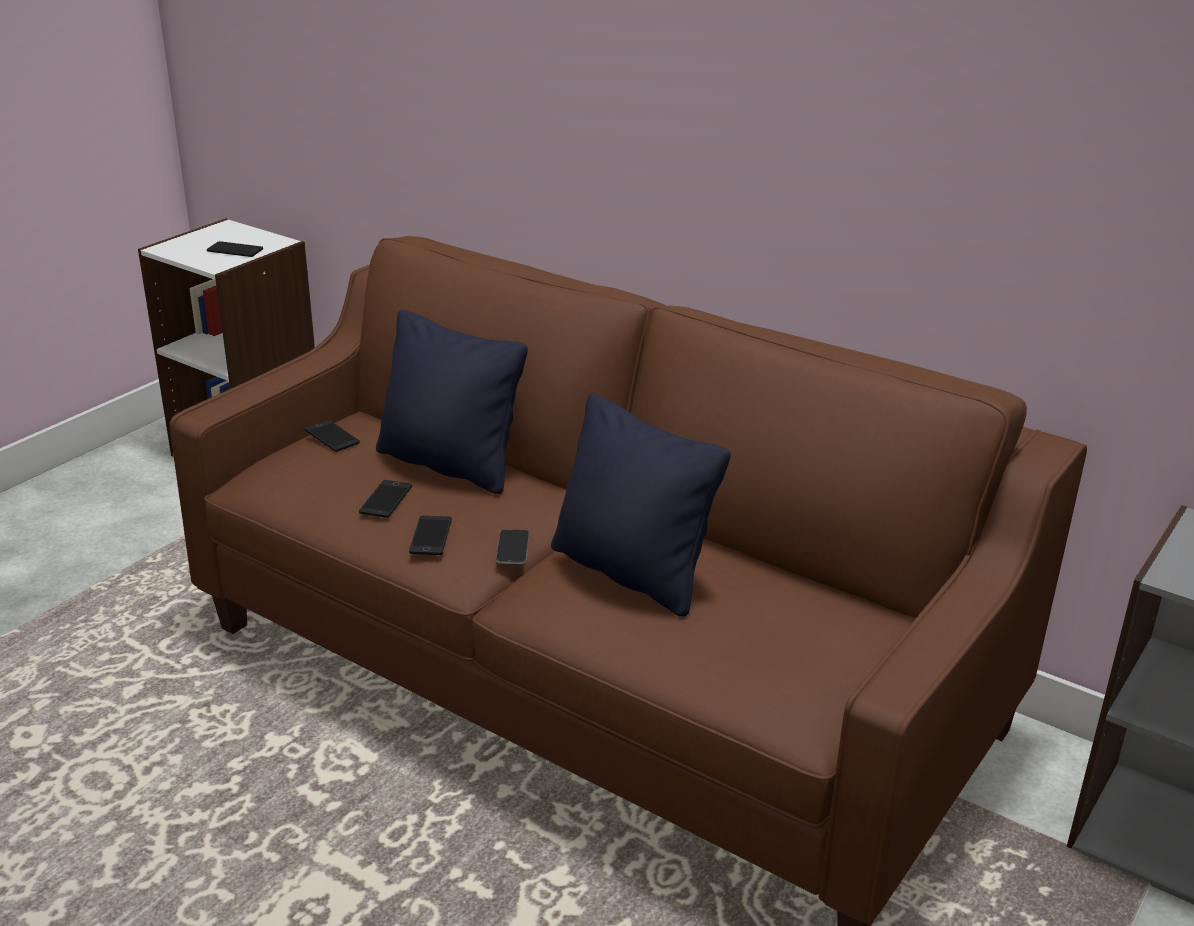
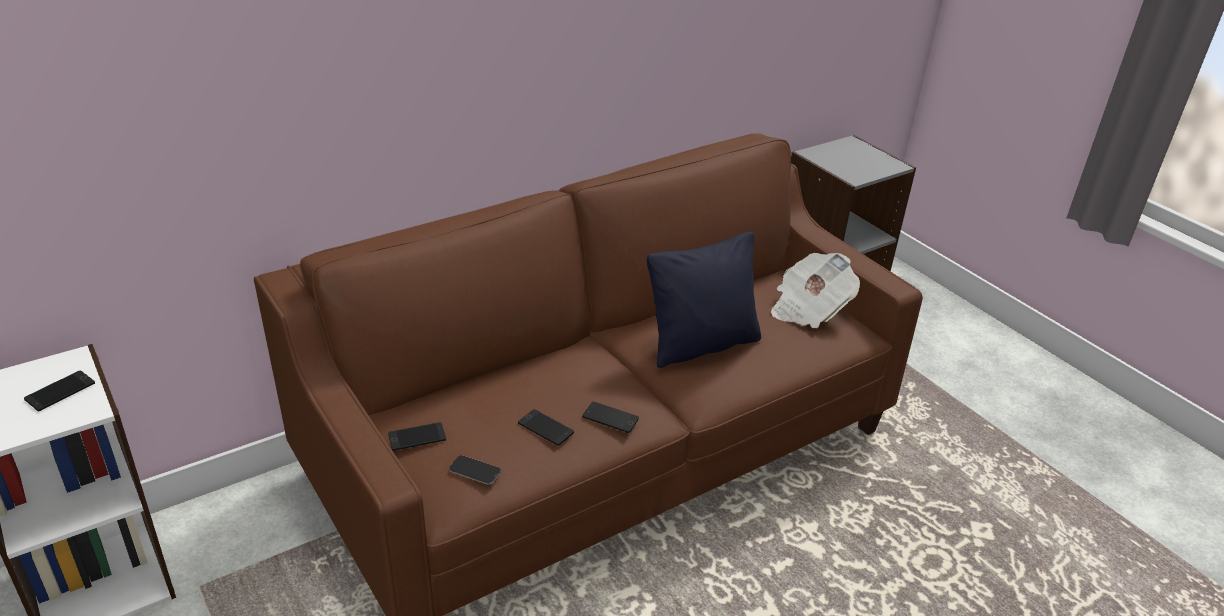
camera: 70 degrees left, 5 degrees up
black pillow [376,310,528,494] -> none
phone [496,530,529,564] -> phone moved to [449,455,501,485]
none -> newspaper [771,253,860,328]

